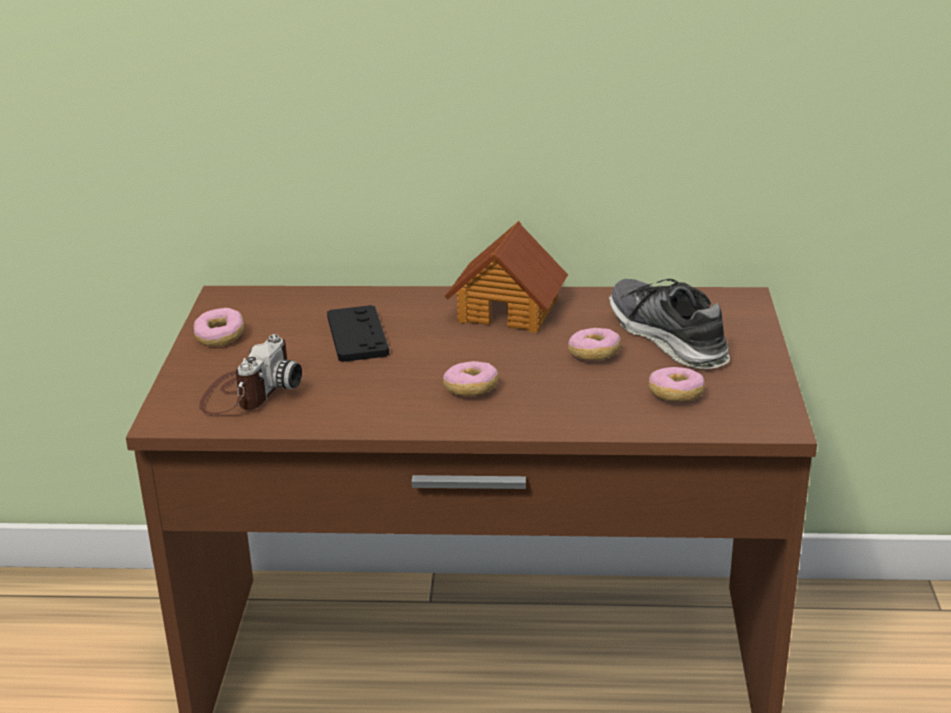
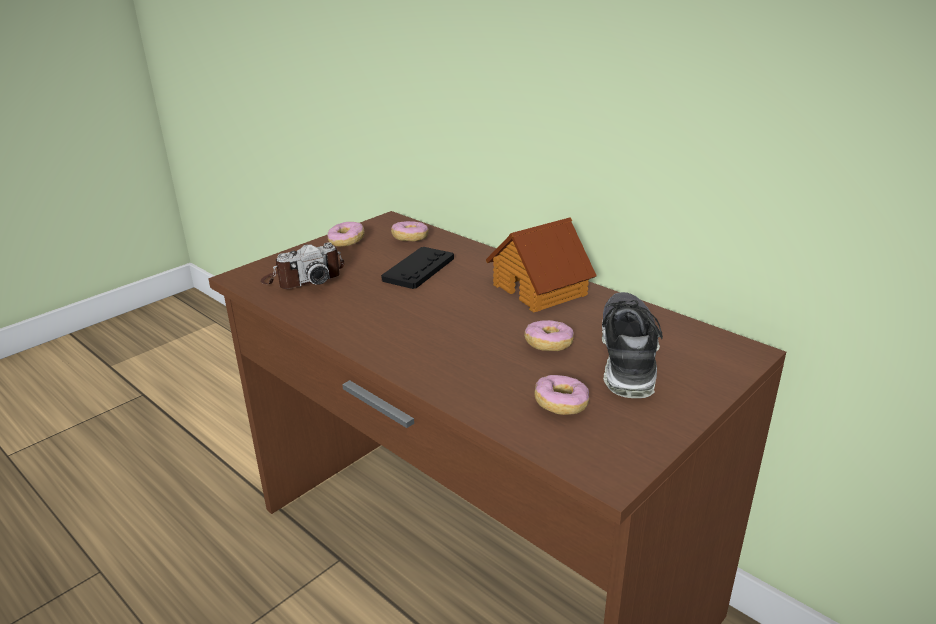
camera: 40 degrees right, 0 degrees up
donut [443,361,499,396] -> donut moved to [391,221,429,241]

